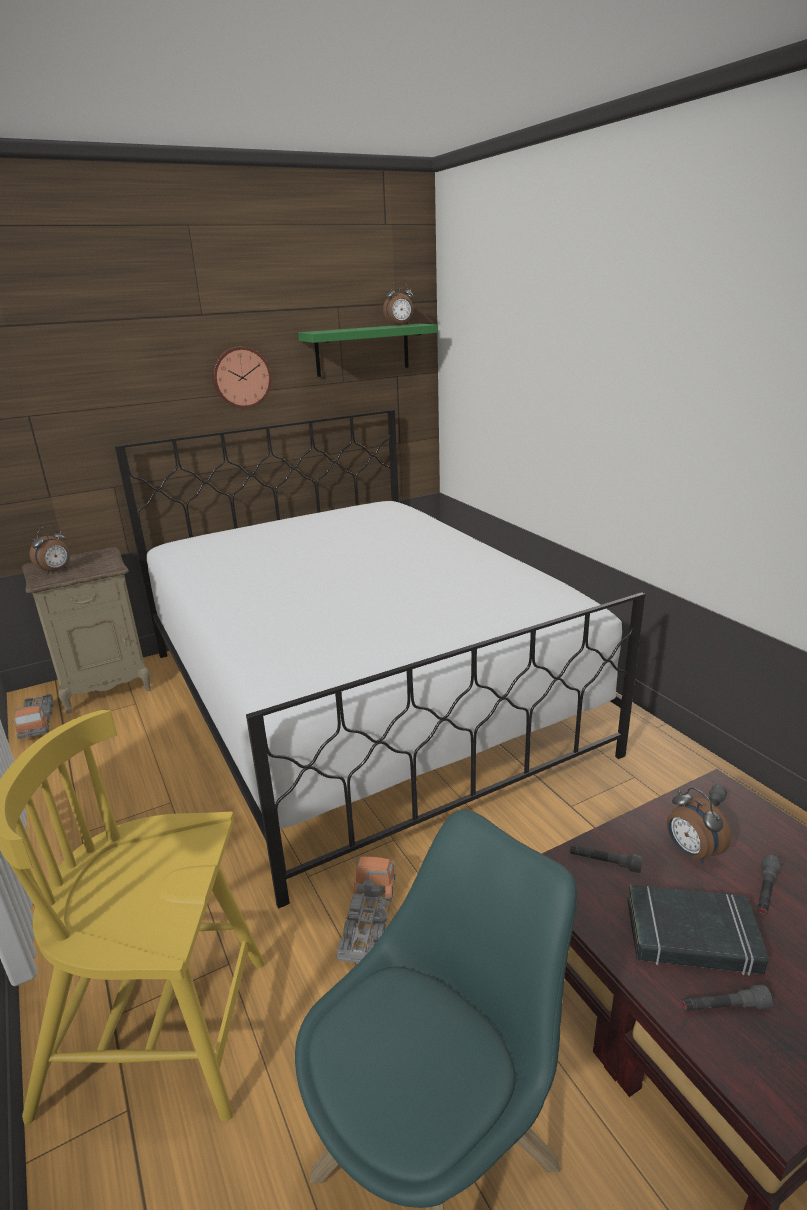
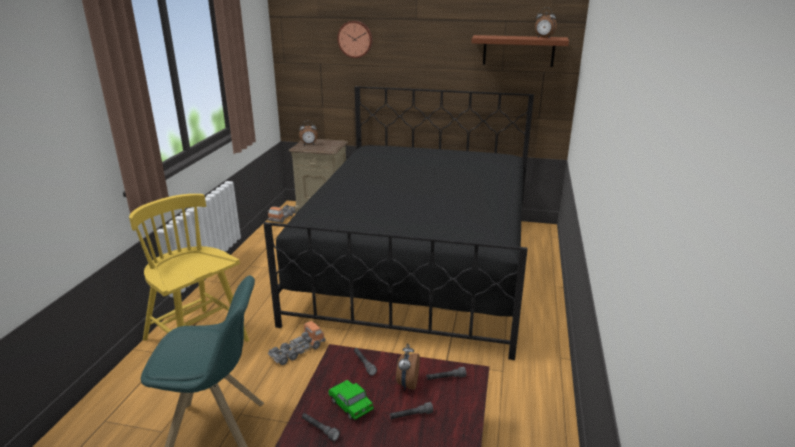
camera: 40 degrees right, 0 degrees up
white bed [114,410,645,909] -> black bed [264,86,534,360]
wall clock [212,346,272,408] -> wall clock moved to [337,21,372,58]
green shelf [298,324,438,377] -> brown shelf [471,35,569,67]
black book [627,885,769,976] -> toy car [328,380,374,420]

